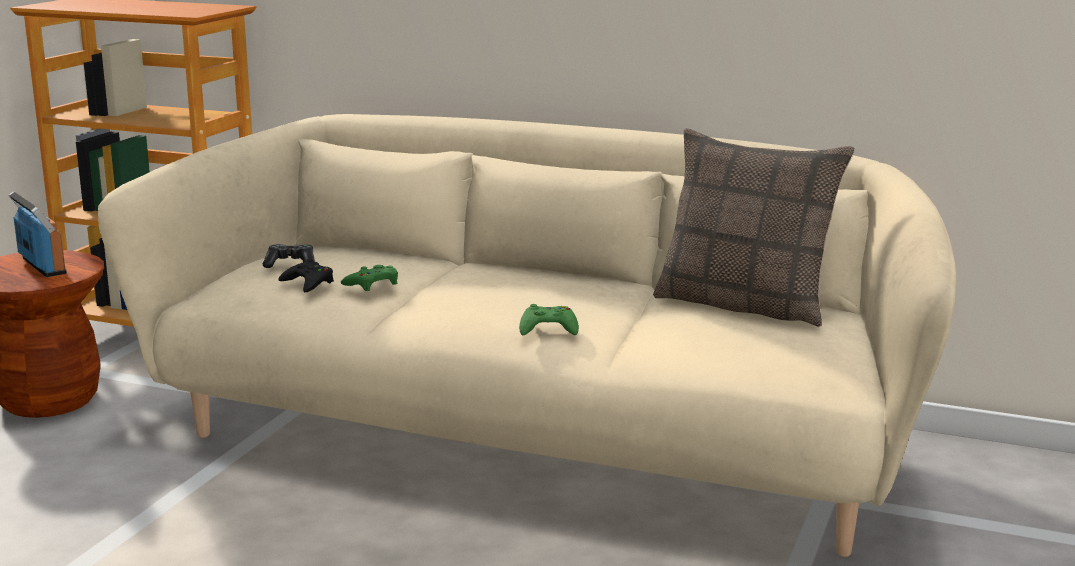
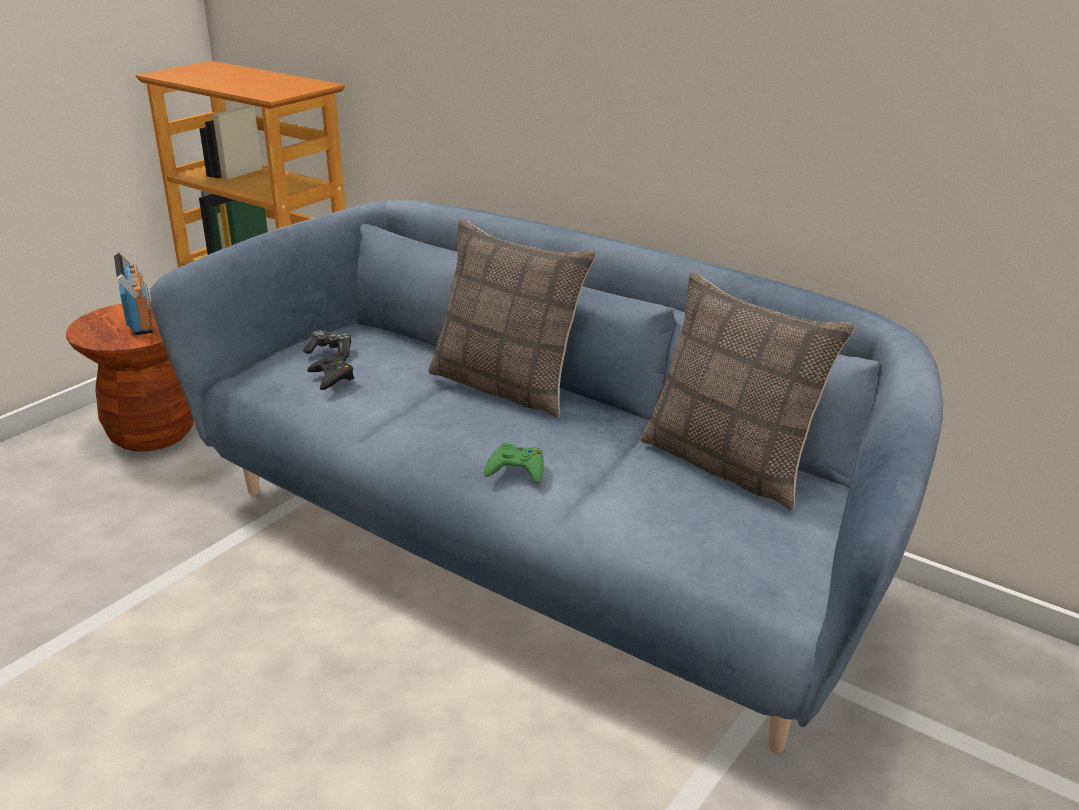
camera: 15 degrees right, 10 degrees up
beige sofa [98,114,957,557] -> blue sofa [150,200,943,753]
green game controller [341,265,398,291] -> none
none -> pillow [428,219,596,418]

